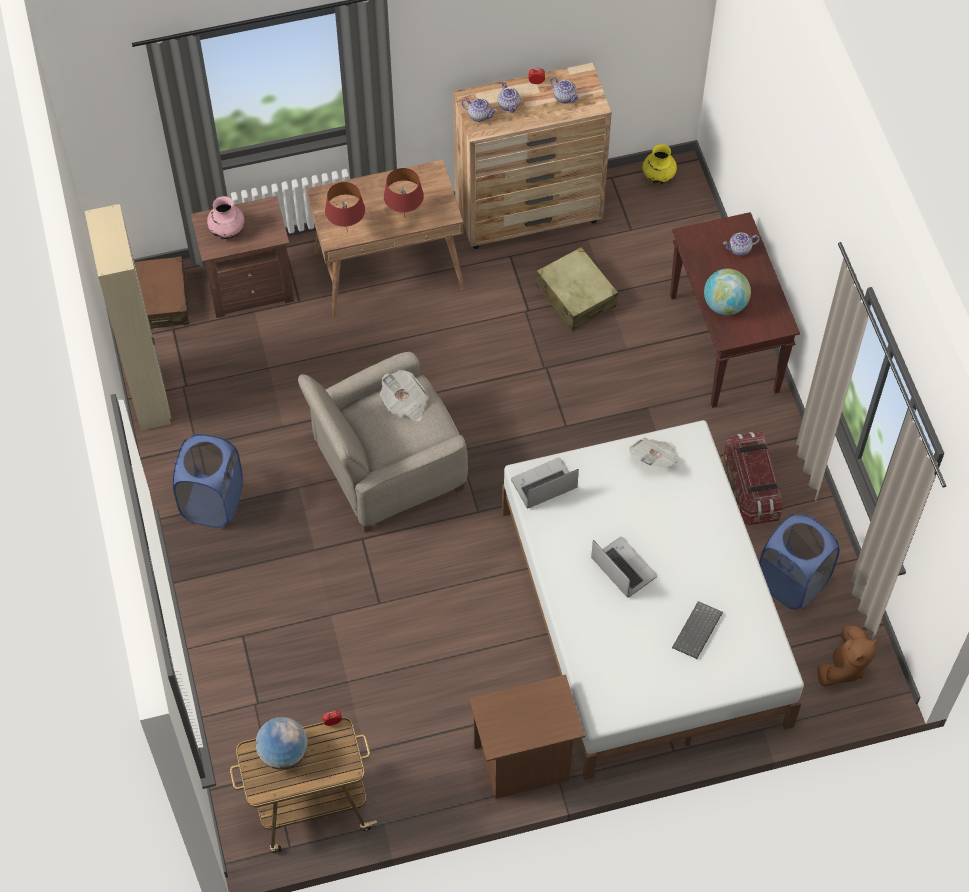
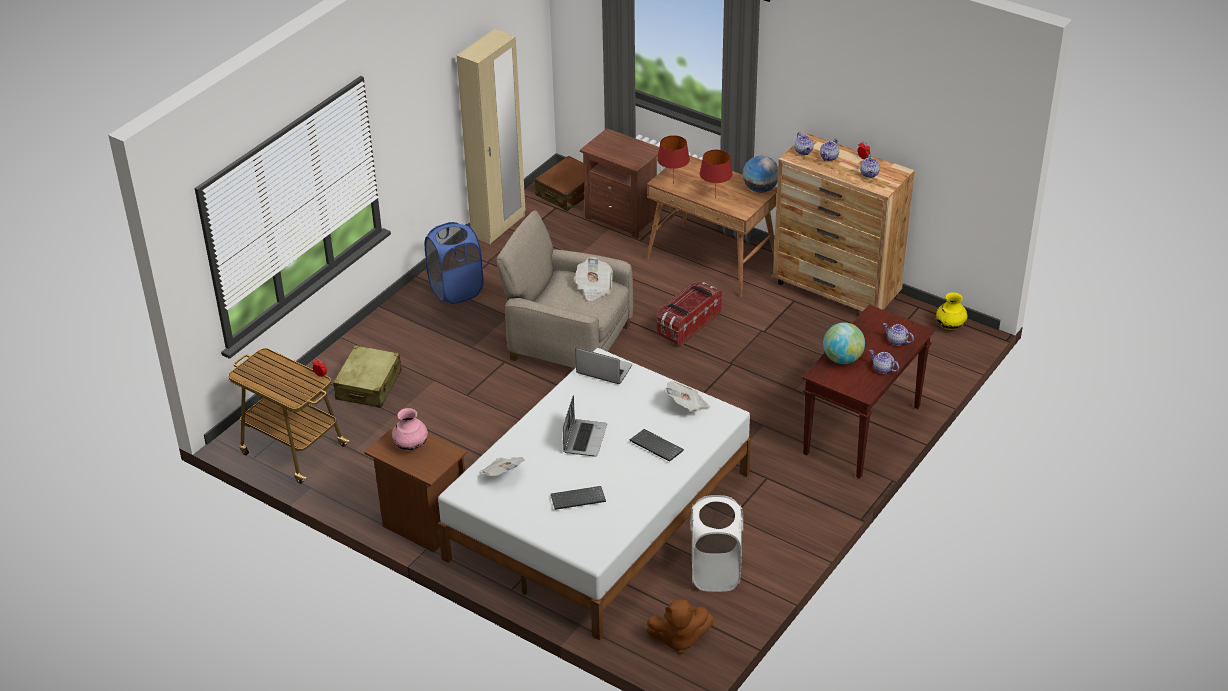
camera: 50 degrees right, 20 degrees down
pink vase [207,196,245,239] -> pink vase moved to [392,408,428,451]
globe [256,717,308,770] -> globe moved to [743,156,778,193]
beige suitcase [536,247,618,331] -> beige suitcase moved to [333,345,402,408]
storage box [723,432,783,525] -> storage box moved to [656,282,722,346]
blue laundry basket [759,514,840,610] -> white laundry basket [690,495,744,592]
none -> newspaper [481,457,525,476]
none -> keyboard [630,429,684,462]
none -> teapot [869,350,899,374]

